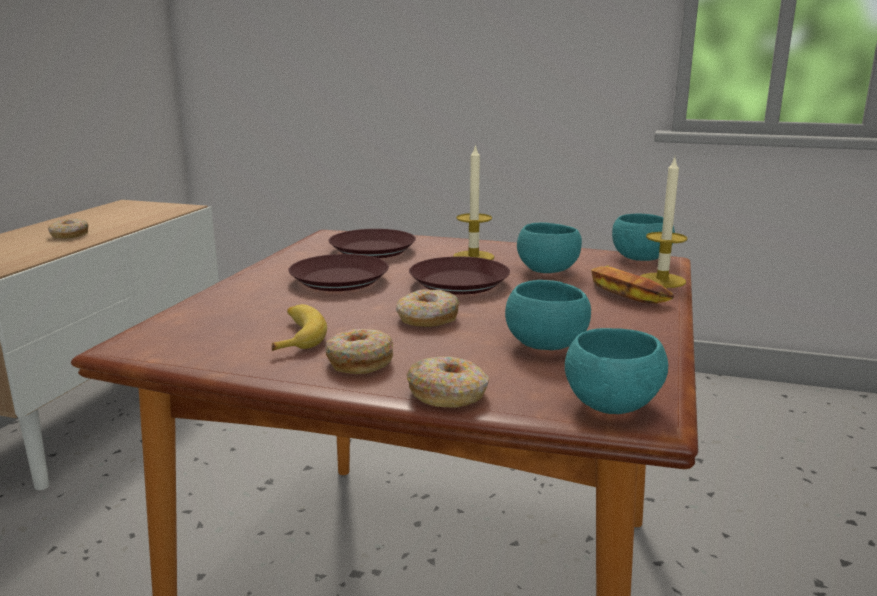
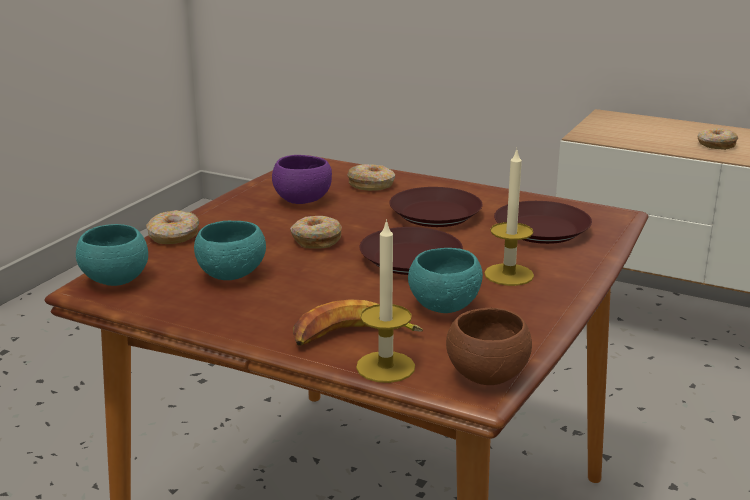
camera: 100 degrees right, 5 degrees up
banana [272,304,327,351] -> purple bowl [272,155,332,204]
donut [325,329,393,374] -> donut moved to [347,164,395,191]
turquoise bowl [612,213,675,261] -> brown bowl [446,308,532,385]

